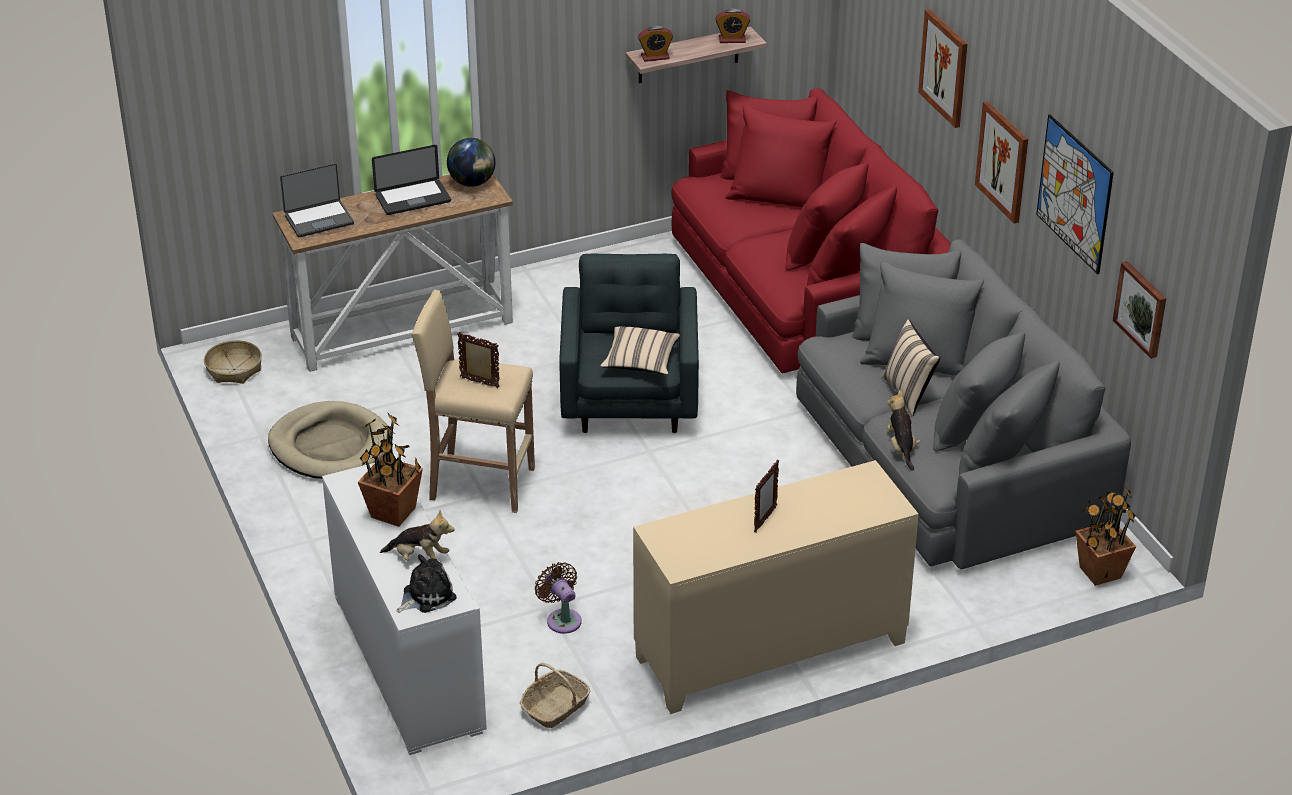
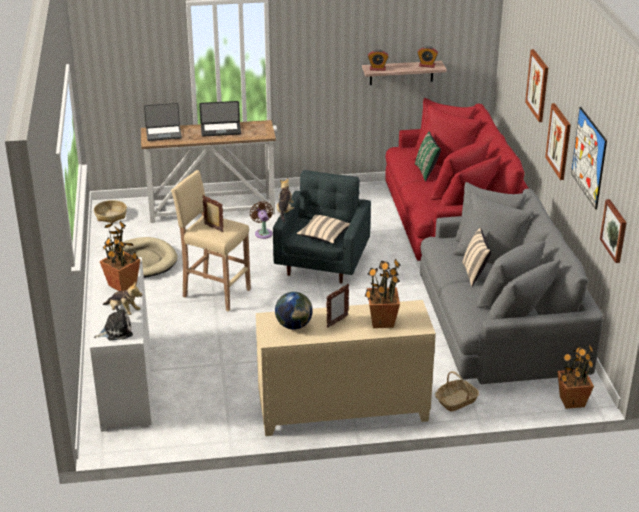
camera: 15 degrees right, 5 degrees down
globe [447,138,495,187] -> globe moved to [275,292,313,329]
basket [520,663,590,728] -> basket moved to [435,371,479,412]
brown fan [535,562,582,634] -> brown fan moved to [250,201,273,239]
plush toy [887,390,921,471] -> plush toy moved to [277,178,294,222]
none -> potted plant [365,258,401,328]
none -> green pillow [415,132,441,182]

